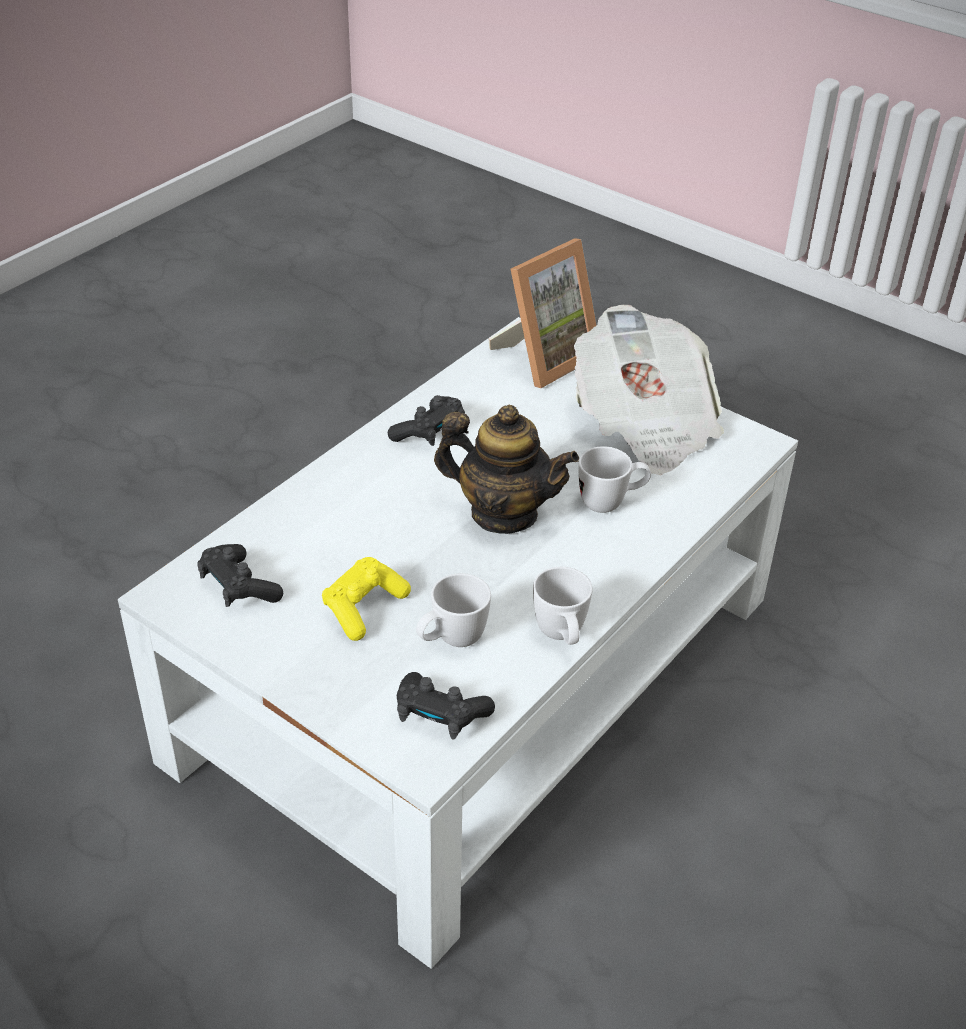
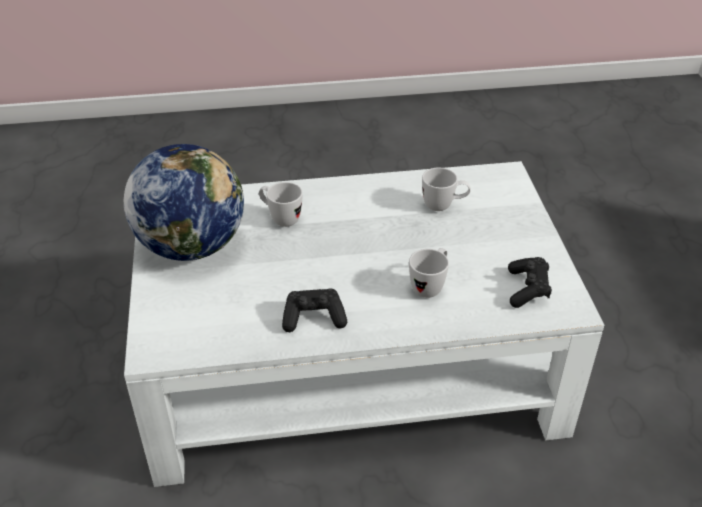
camera: 135 degrees left, 0 degrees up
yellow game controller [322,557,411,641] -> none
black game controller [397,672,495,740] -> none
teapot [434,405,579,534] -> none
picture frame [489,238,597,388] -> none
white mug [533,567,593,645] -> white mug moved to [409,248,449,298]
newspaper [574,305,724,475] -> globe [124,144,244,261]

